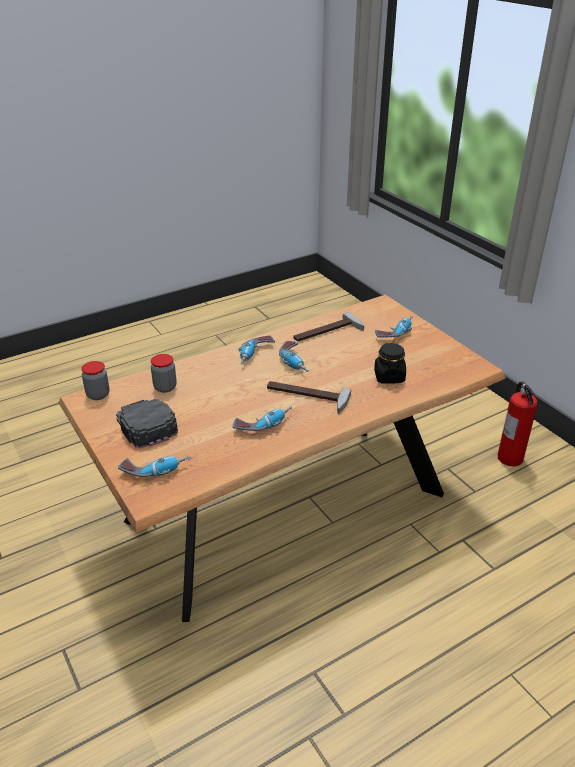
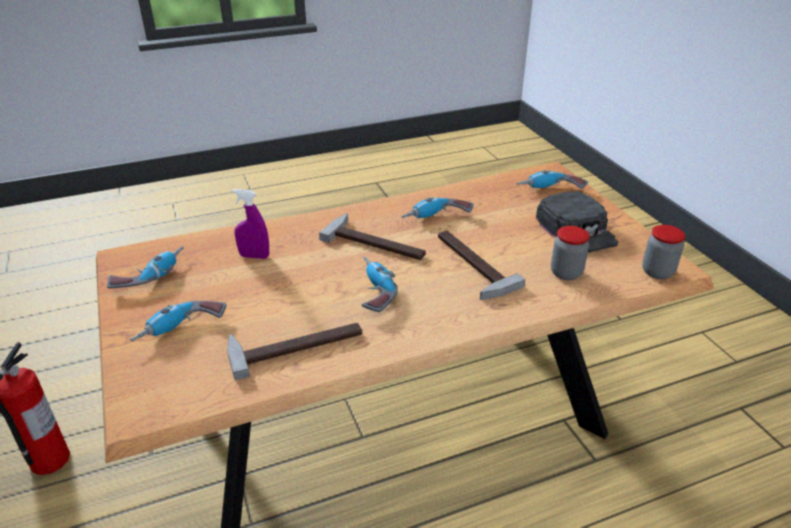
camera: 170 degrees left, 0 degrees up
power drill [239,335,275,364] -> power drill moved to [107,246,184,289]
black jar [374,343,406,384] -> purple spray bottle [232,189,269,259]
none -> hammer [438,231,525,300]

